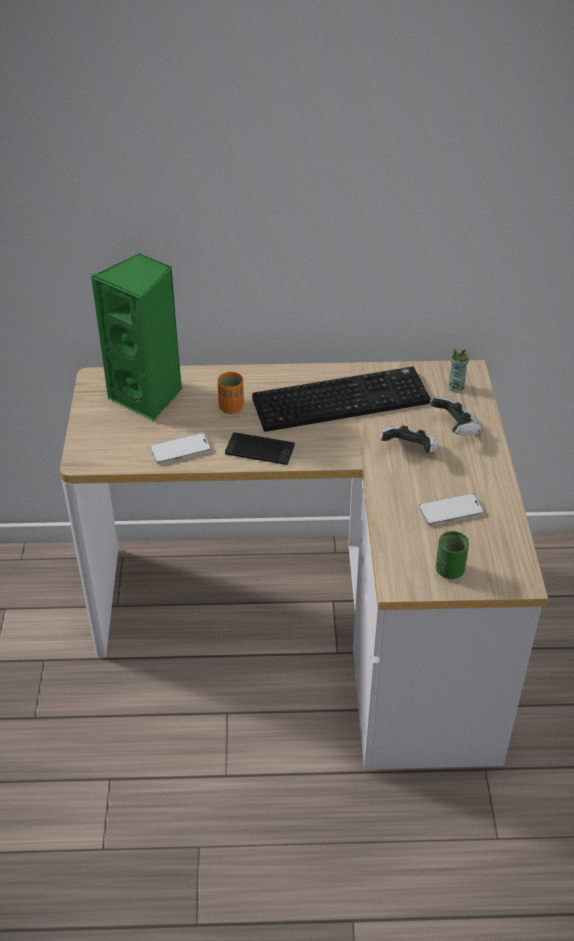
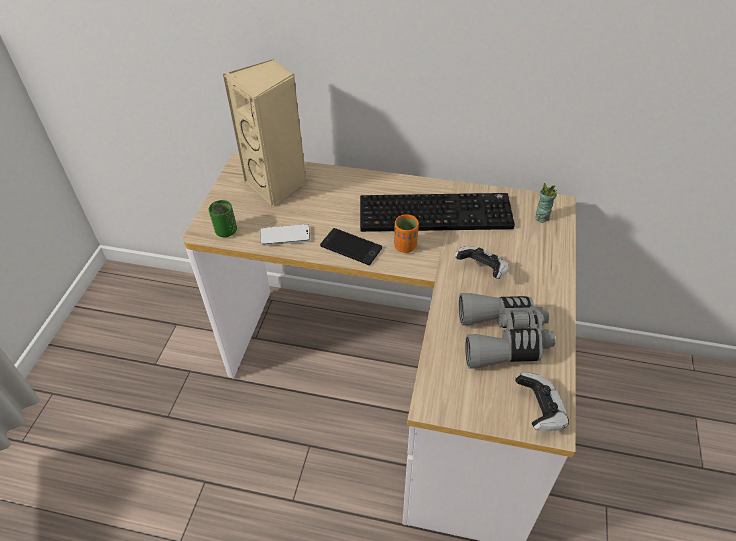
camera: 15 degrees right, 5 degrees up
green speaker [90,253,183,421] -> beige speaker [223,59,307,207]
orange cup [218,372,244,414] -> orange cup moved to [394,214,419,253]
phone [419,494,484,526] -> grey binoculars [459,293,556,369]
game controller [430,397,482,436] -> game controller moved to [515,373,569,431]
green cup [436,531,469,579] -> green cup moved to [209,200,237,237]

